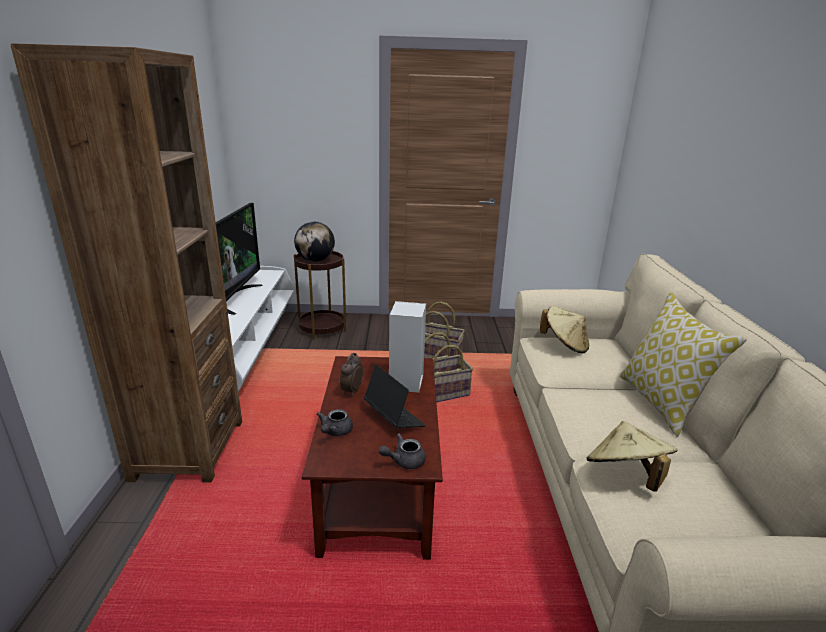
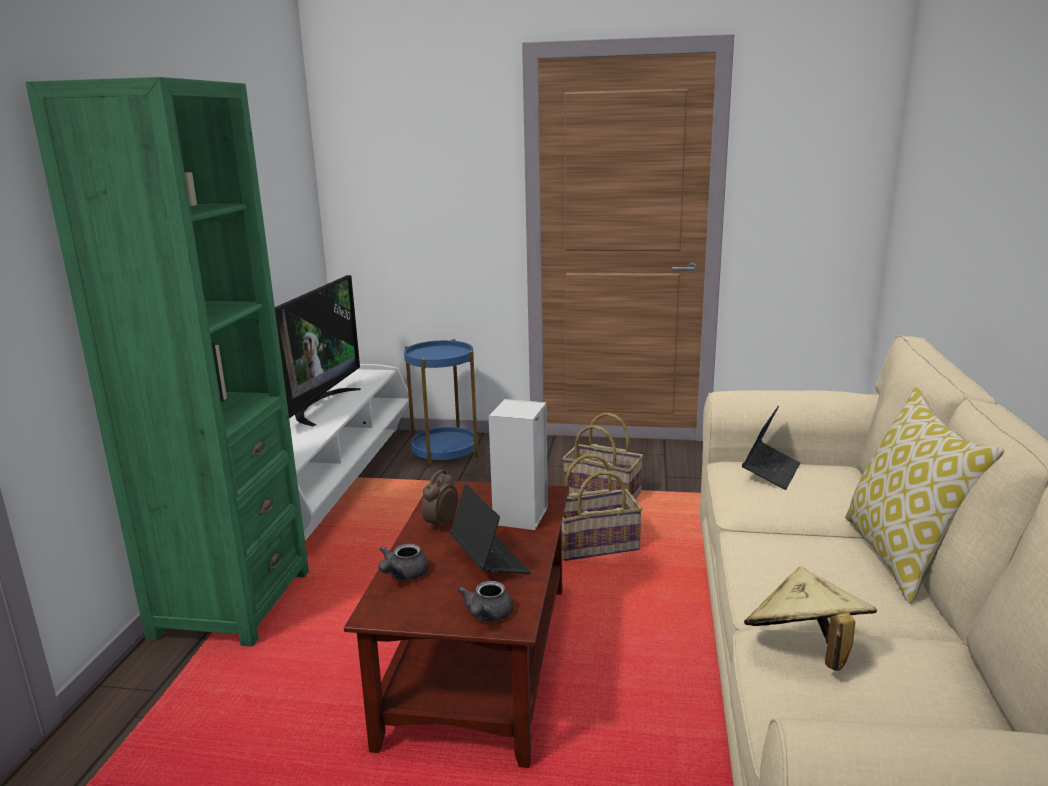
camera: 10 degrees right, 5 degrees down
brown bookcase [10,43,242,483] -> green bookcase [25,77,309,647]
globe [294,222,335,262] -> none
brown side table [294,251,346,339] -> blue side table [404,339,478,467]
grey teapot [379,433,426,469] -> grey teapot turned 60 degrees counterclockwise [458,581,513,622]
beige hat [540,306,589,354] -> laptop [742,405,800,490]

